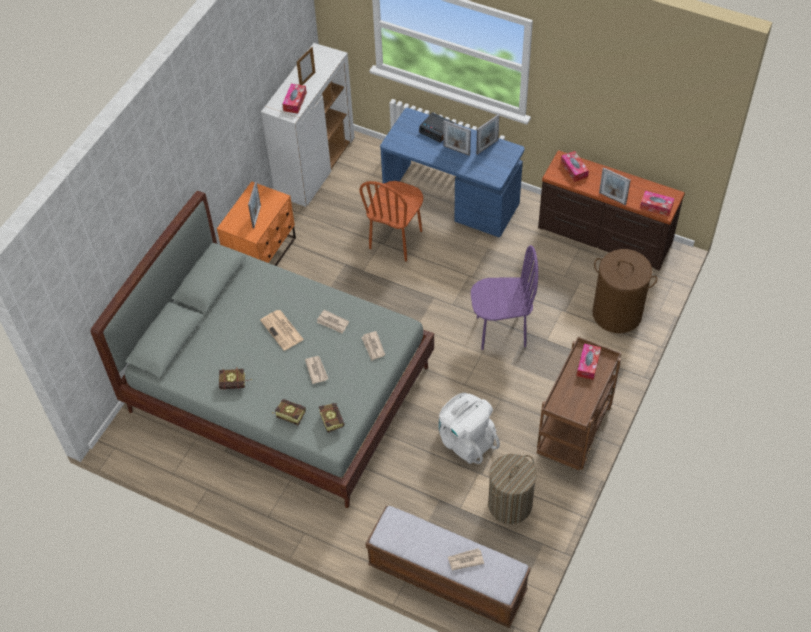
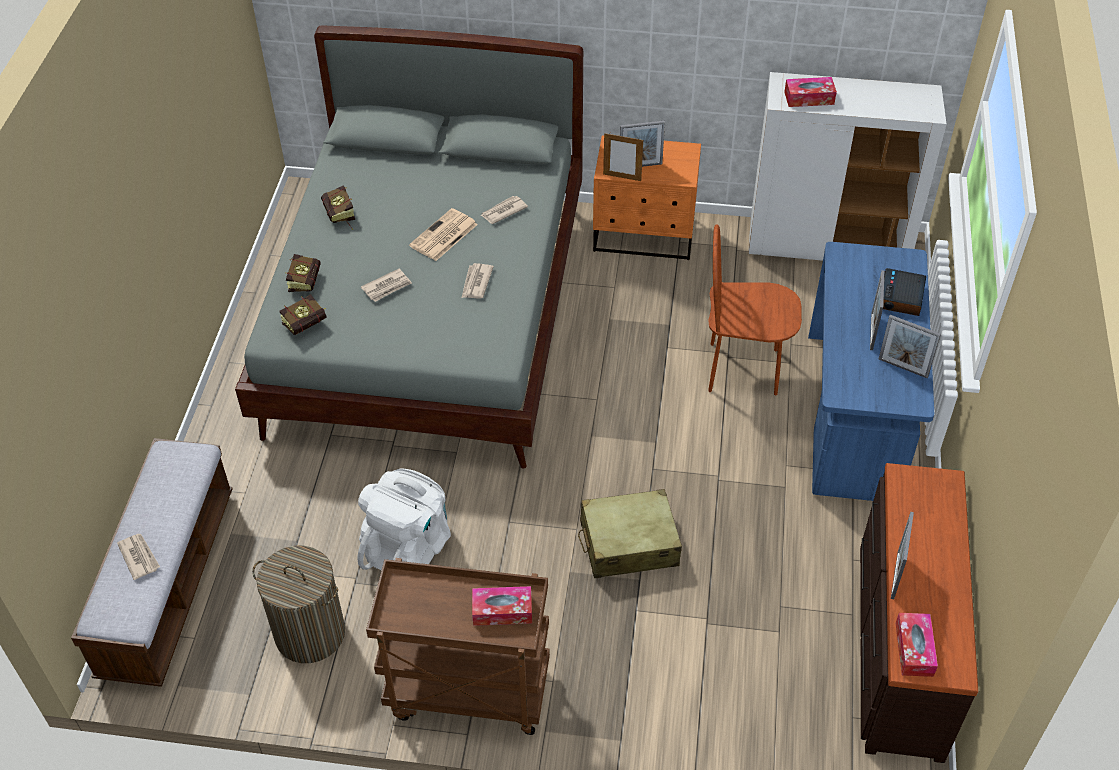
camera: 70 degrees right, 5 degrees down
picture frame [297,47,315,85] -> picture frame moved to [603,133,643,181]
newspaper [361,331,385,360] -> newspaper moved to [480,196,528,224]
purple chair [471,245,538,350] -> beige suitcase [578,489,682,578]
tissue box [561,151,589,182] -> none
brown laundry basket [592,249,657,333] -> none

